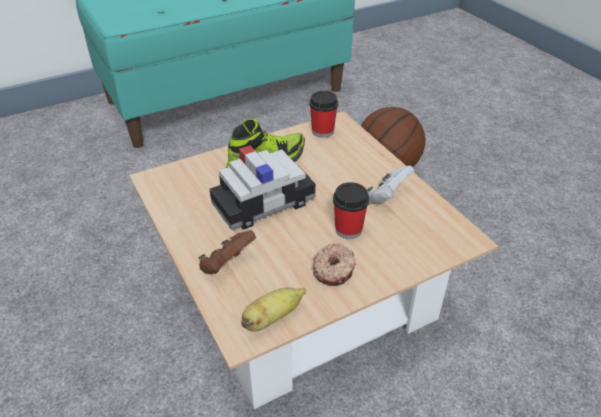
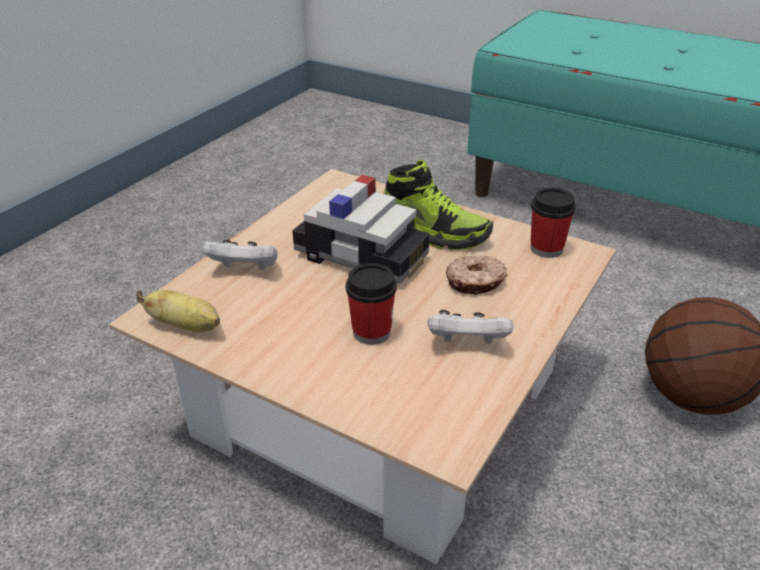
camera: 60 degrees right, 5 degrees down
brown game controller [198,230,256,274] -> white game controller [202,240,278,270]
donut [312,243,356,286] -> donut moved to [446,255,507,295]

